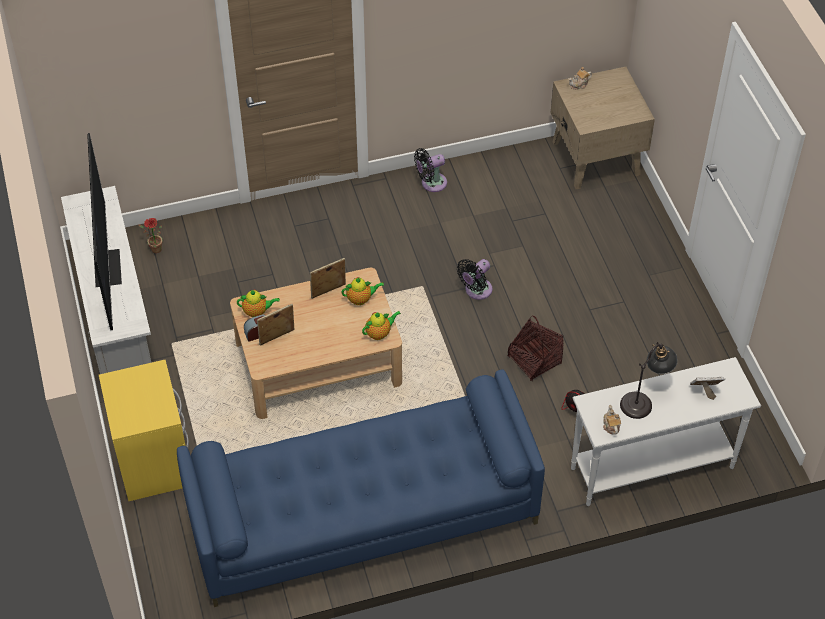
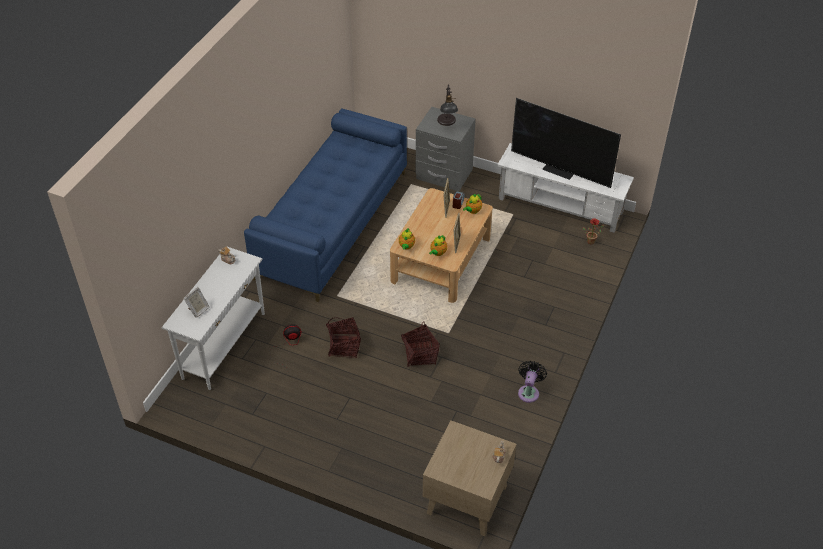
camera: 130 degrees right, 5 degrees down
yellow nightstand [99,360,189,501] -> grey nightstand [416,107,476,191]
black fan [457,259,492,300] -> basket [401,322,440,367]
grey table lamp [620,342,678,419] -> grey table lamp moved to [437,84,458,126]

